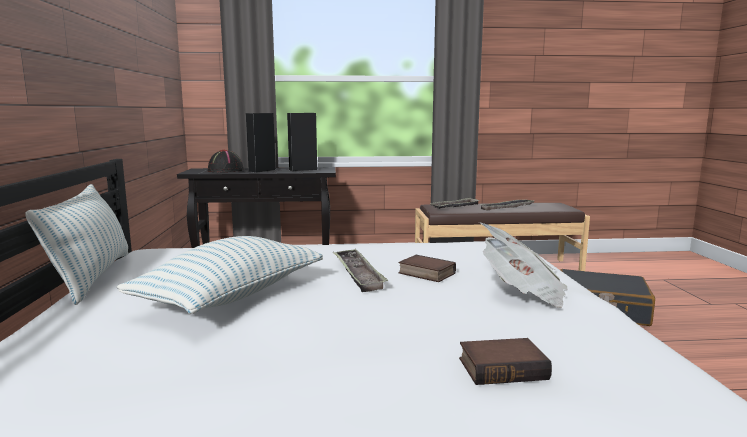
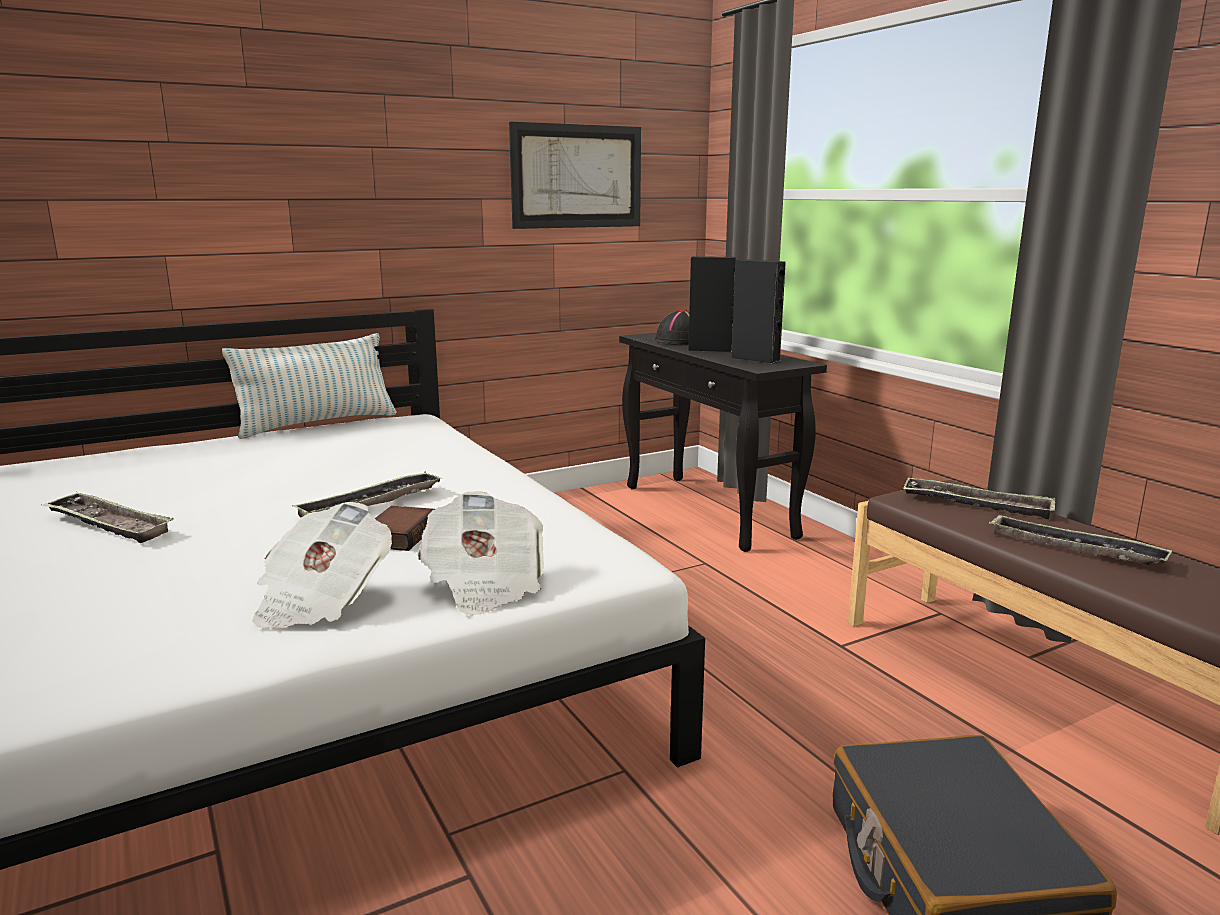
camera: 65 degrees right, 5 degrees up
pillow [117,236,323,314] -> none
book [459,338,552,385] -> none
none -> tray [41,492,174,543]
none -> picture [509,122,641,229]

